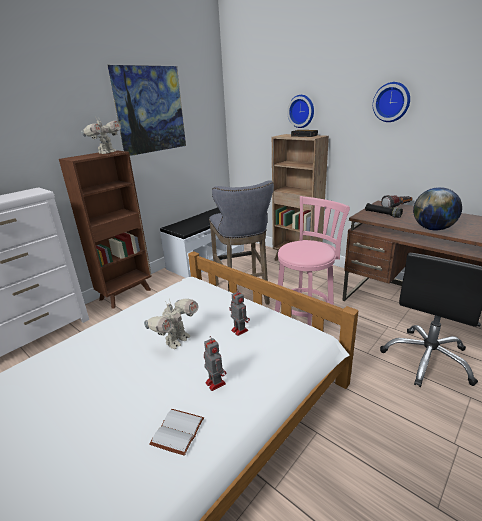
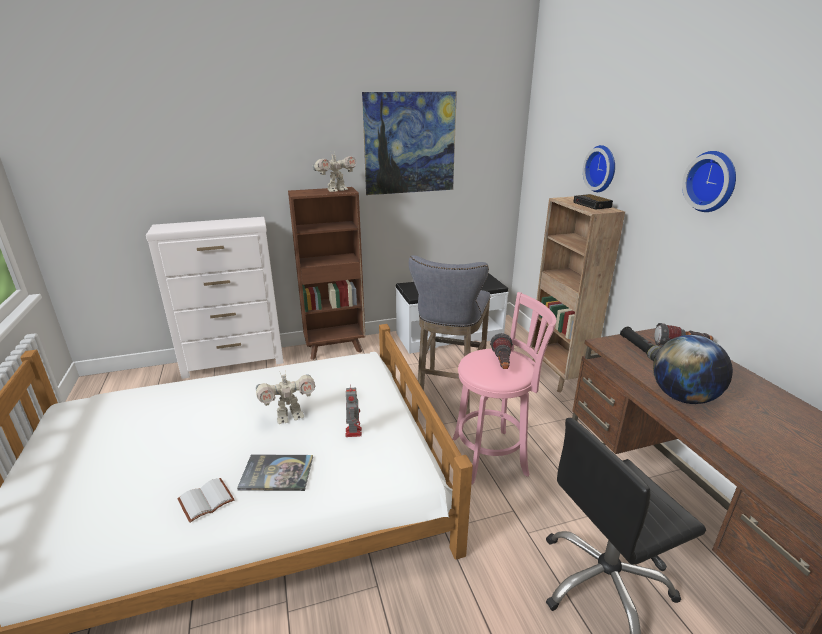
camera: 30 degrees right, 0 degrees up
toy robot [204,338,226,391] -> book [237,454,313,491]
none -> flashlight [490,333,513,369]

